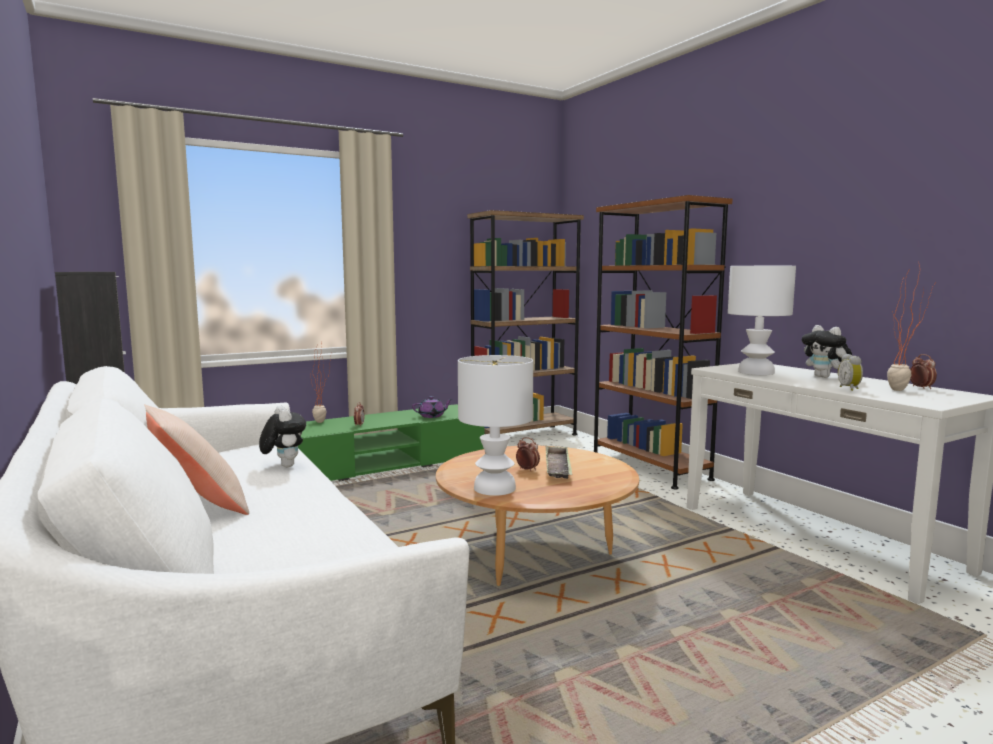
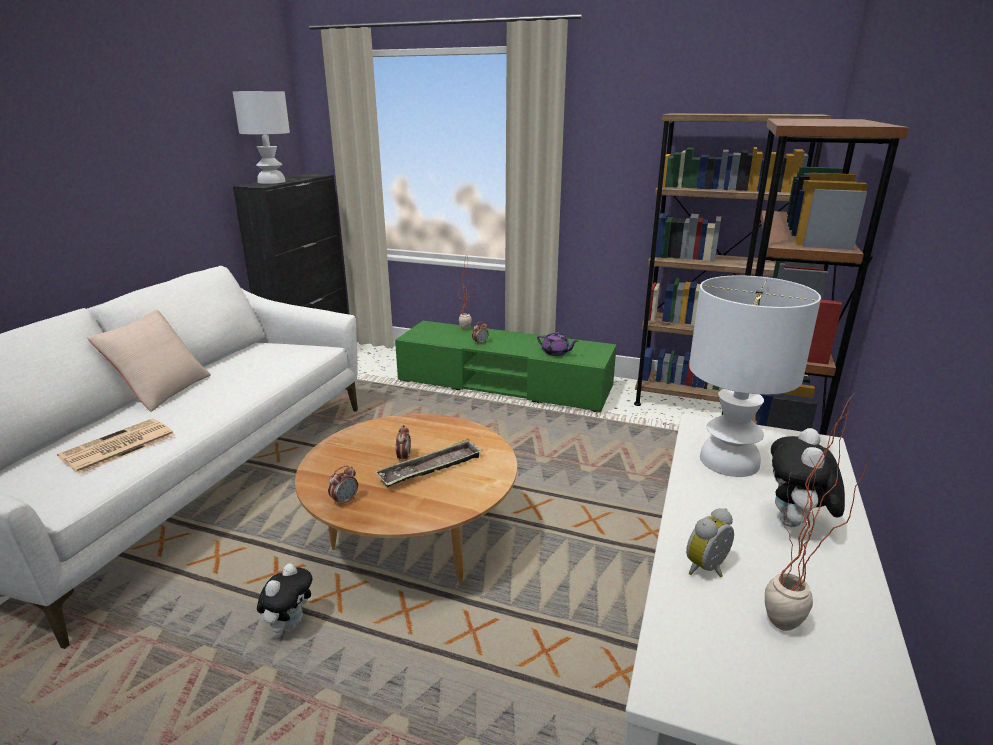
camera: 50 degrees right, 15 degrees up
plush toy [259,406,306,467] -> plush toy moved to [257,563,312,633]
white table lamp [458,355,533,496] -> white table lamp moved to [233,91,290,184]
alarm clock [910,354,937,389] -> alarm clock moved to [328,465,358,507]
none -> newspaper [57,419,175,475]

